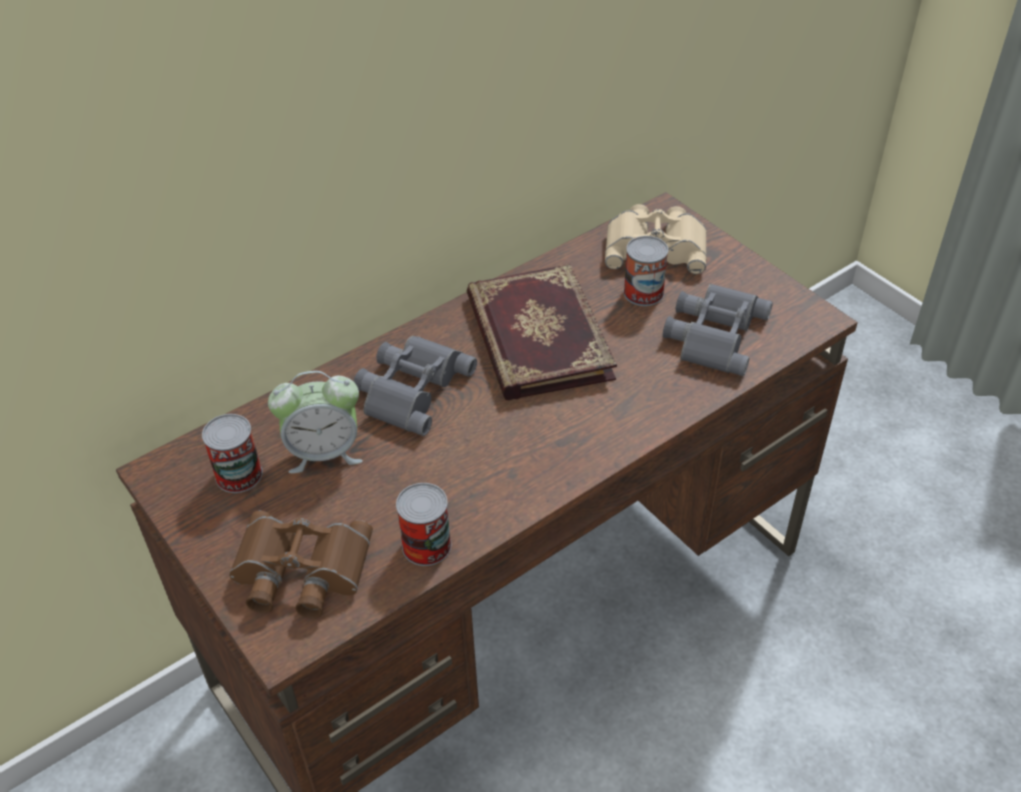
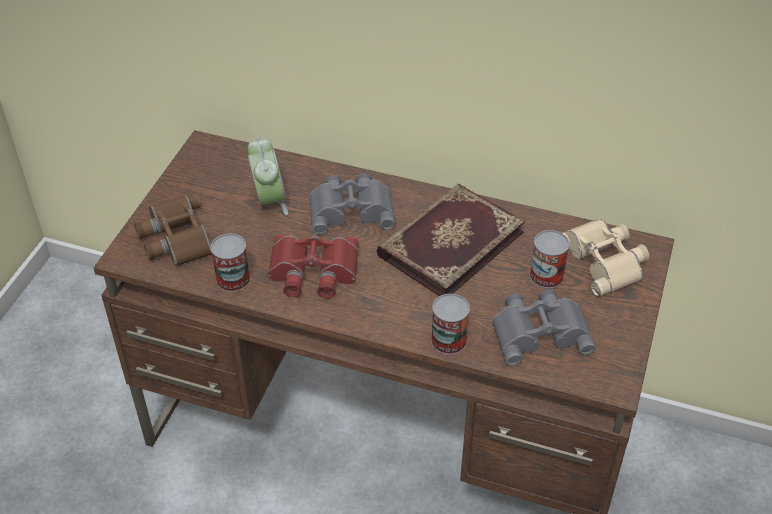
camera: 55 degrees right, 0 degrees up
can [202,414,263,493] -> can moved to [431,294,470,355]
alarm clock [268,371,363,473] -> alarm clock turned 150 degrees counterclockwise [248,137,288,215]
none -> red binoculars [268,234,359,299]

